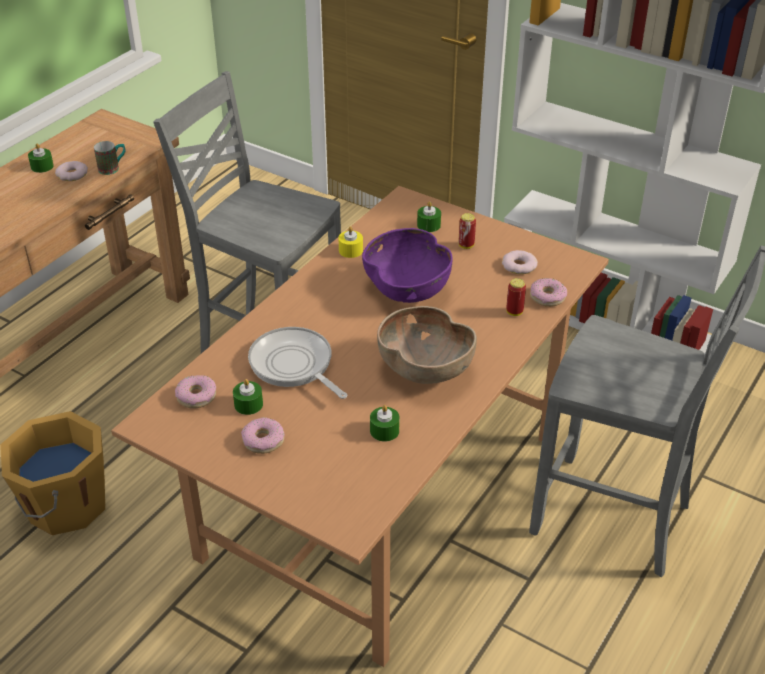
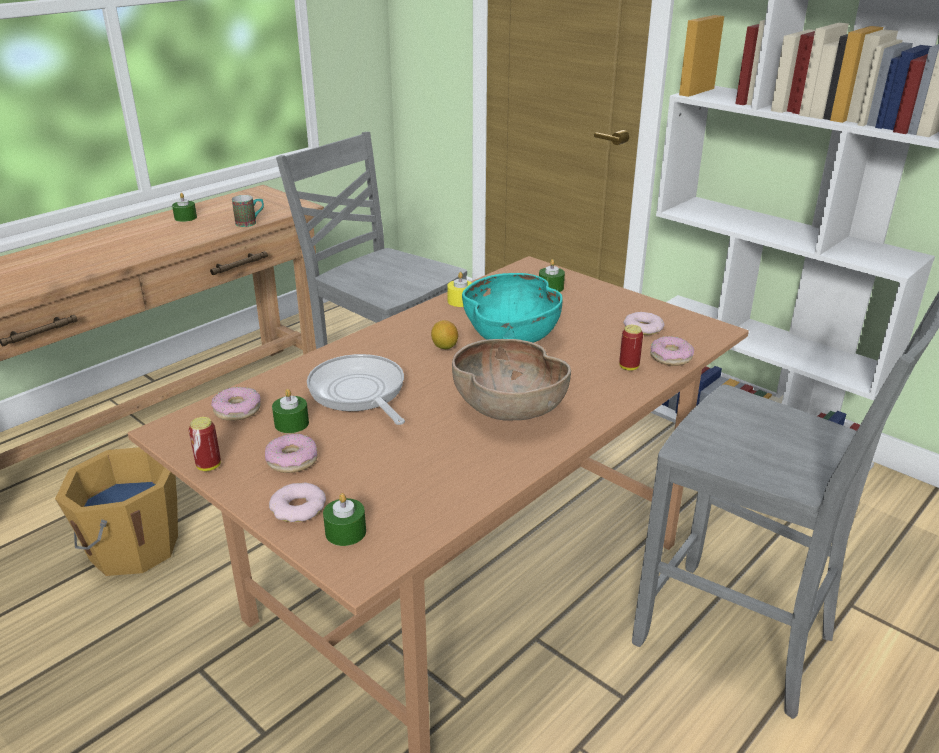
camera: 10 degrees right, 10 degrees down
donut [55,161,88,181] -> donut moved to [269,483,326,522]
purple bowl [362,228,453,303] -> turquoise bowl [462,273,563,343]
green candle [370,405,400,442] -> green candle moved to [323,493,366,546]
can [459,213,476,249] -> can moved to [189,417,221,471]
none -> lemon [431,320,458,349]

